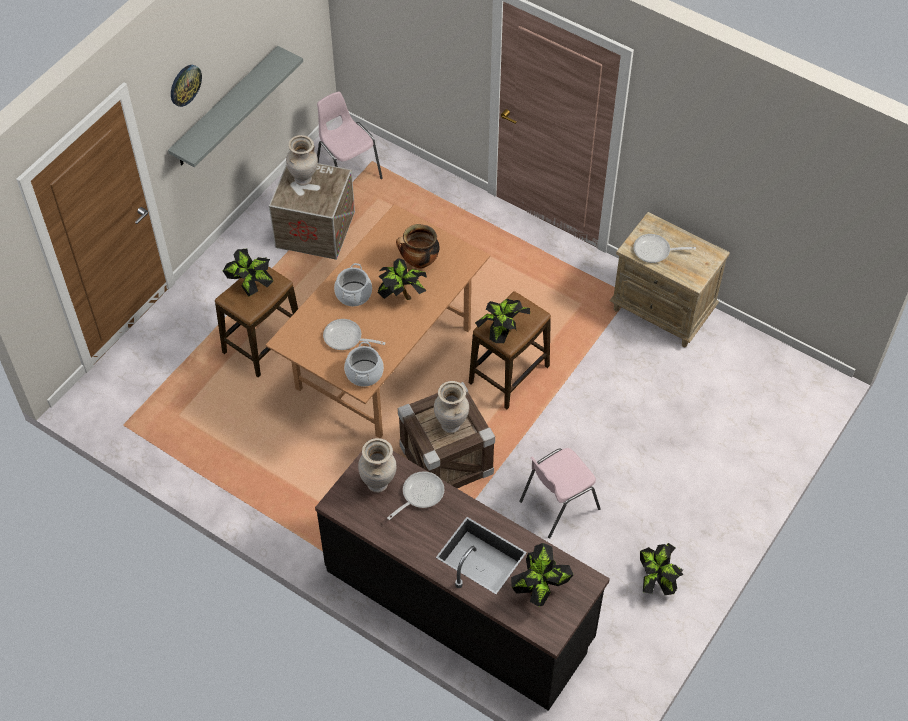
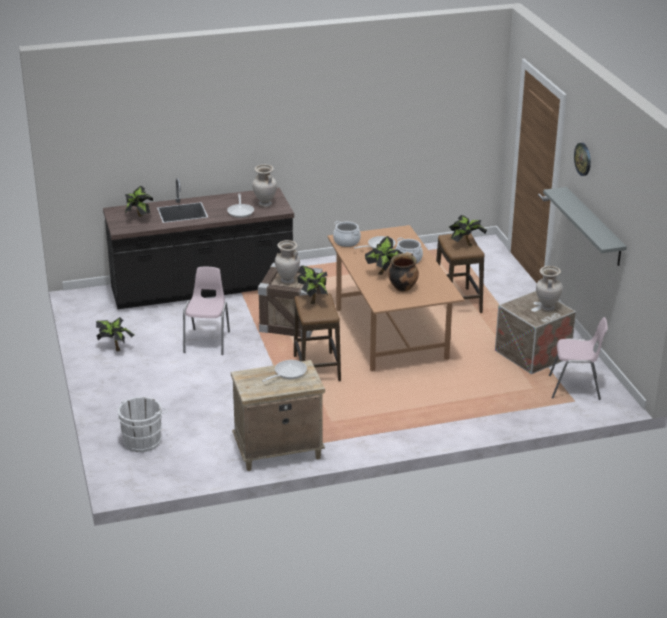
camera: 130 degrees right, 25 degrees down
none -> white bucket [118,397,168,452]

